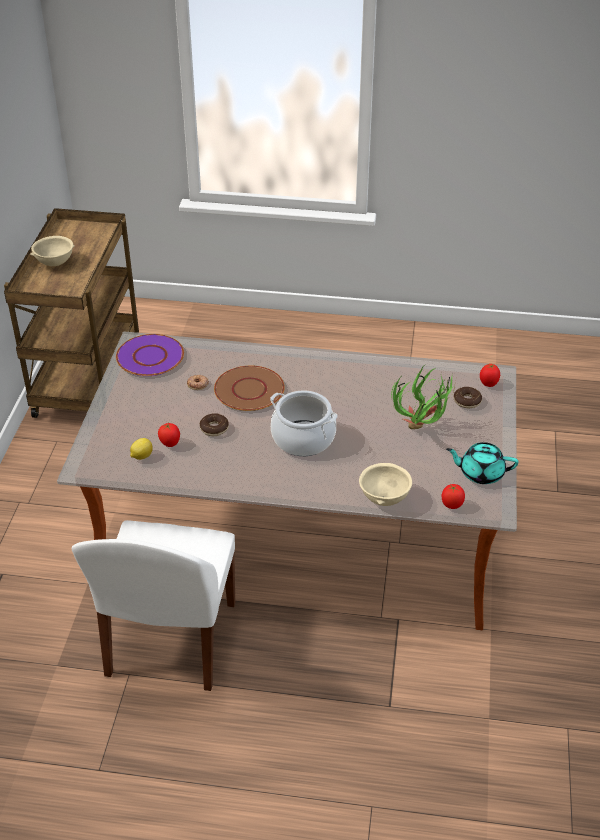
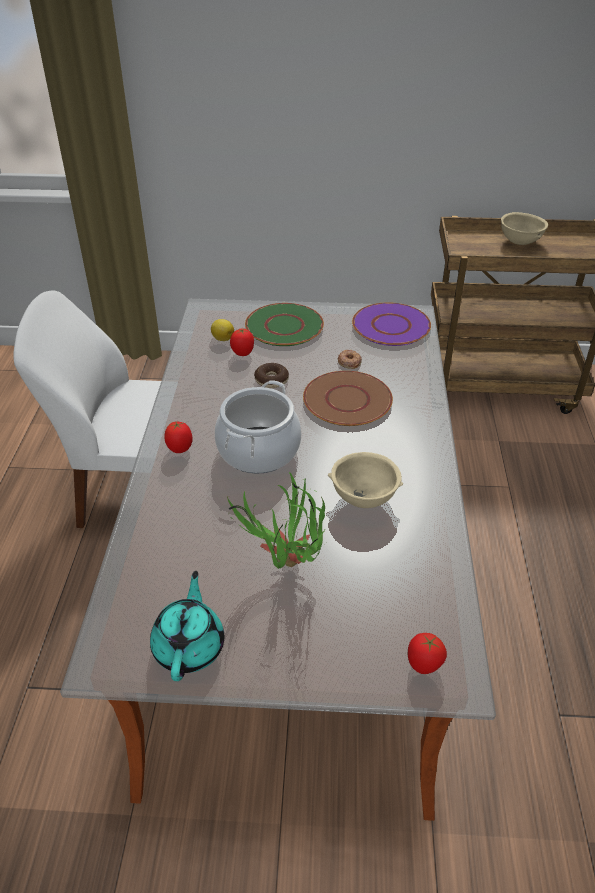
camera: 85 degrees right, 0 degrees up
beige bowl [359,463,412,506] -> beige bowl moved to [328,452,403,508]
tomato [442,484,465,509] -> tomato moved to [164,422,193,453]
donut [454,387,482,408] -> none
none -> green plate [245,303,324,346]

